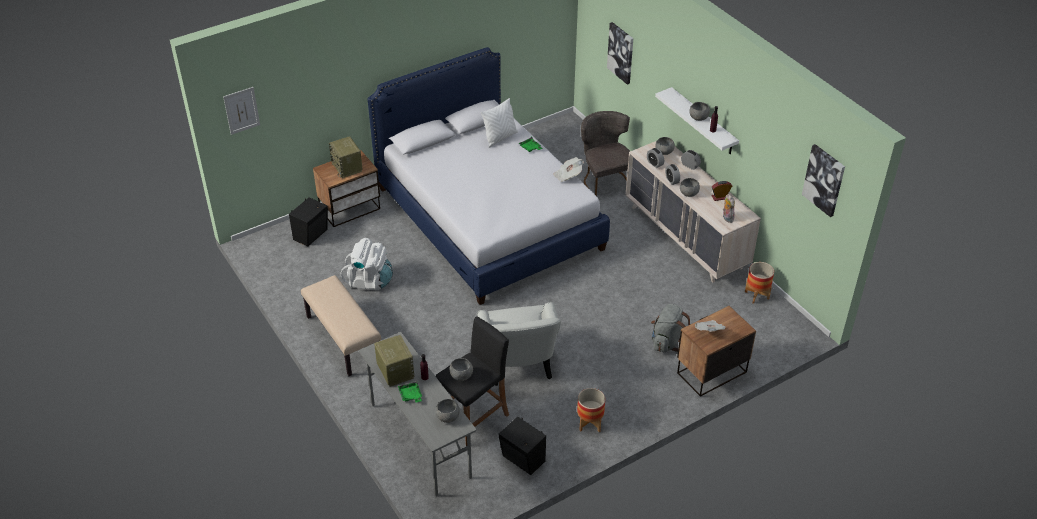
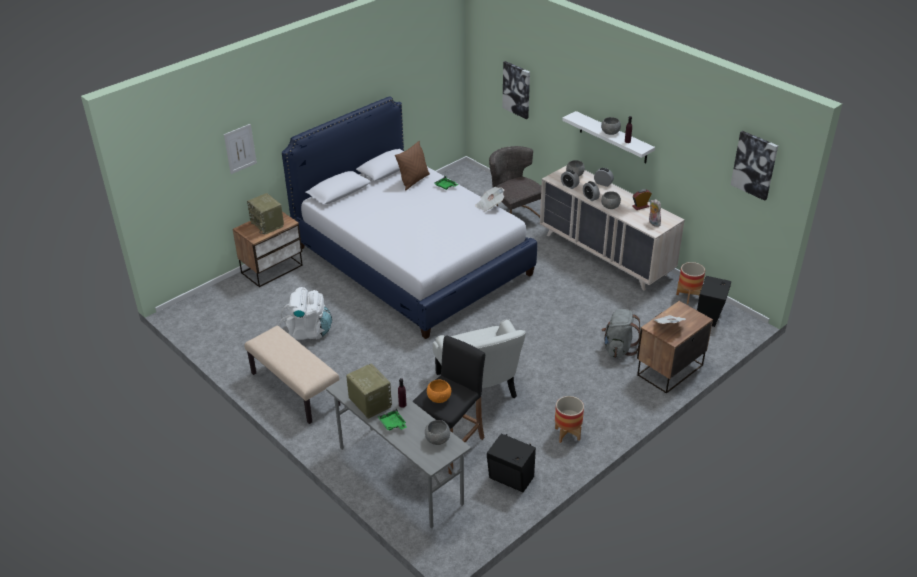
camera: 10 degrees left, 5 degrees down
picture [223,87,260,135] -> picture moved to [224,124,257,174]
black speaker [289,197,328,247] -> black speaker moved to [697,276,731,327]
grey bowl [449,358,473,381] -> orange bowl [427,379,451,403]
white pillow [481,98,518,148] -> brown pillow [395,141,430,191]

